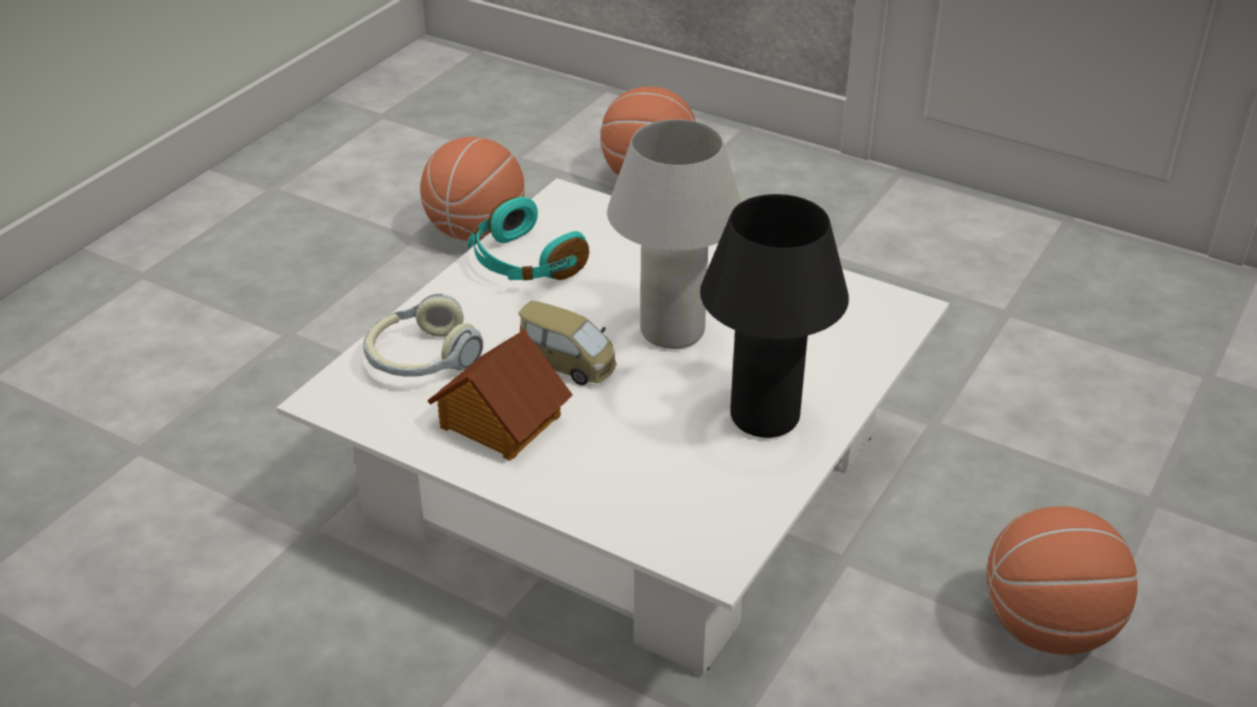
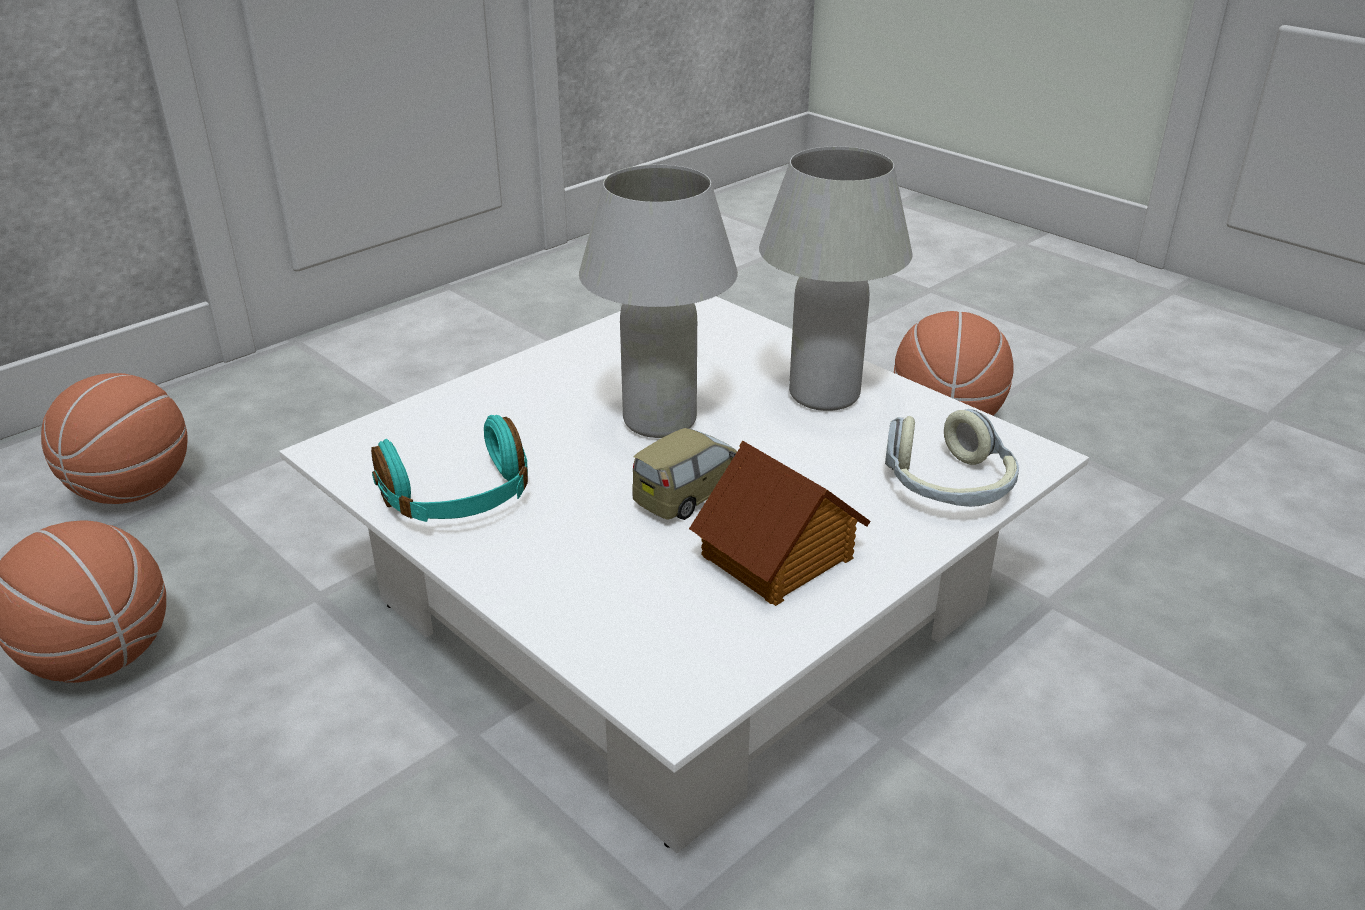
camera: 75 degrees left, 5 degrees down
headphones [363,294,483,377] -> headphones moved to [885,409,1019,507]
black table lamp [700,194,849,438] -> white table lamp [759,146,912,411]

